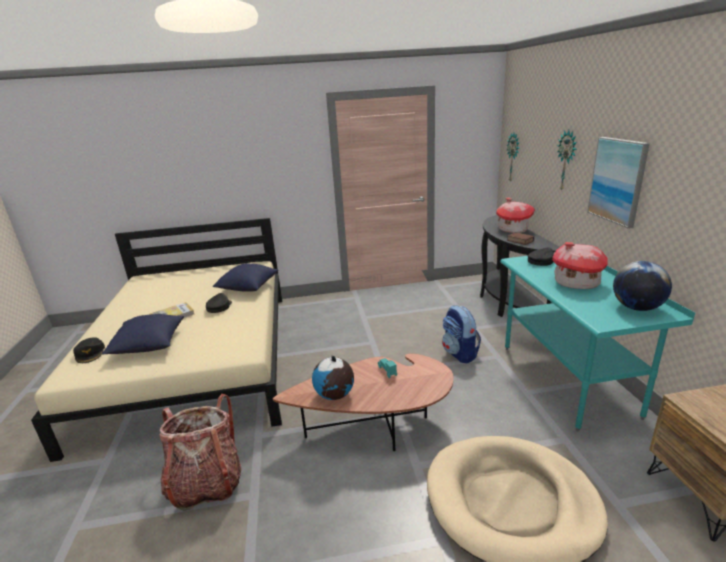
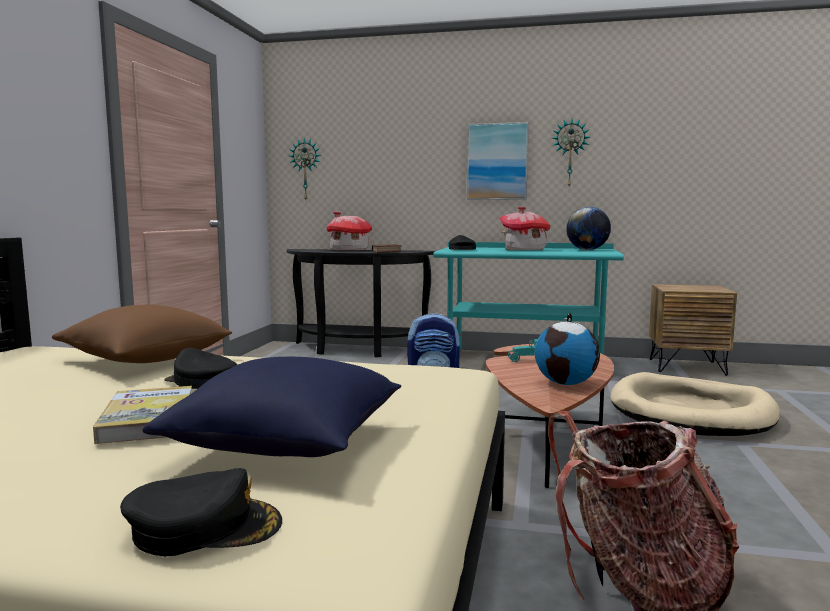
camera: 70 degrees left, 15 degrees down
blue pillow [212,264,279,292] -> brown pillow [52,305,232,363]
wall clock [557,130,577,191] -> wall clock moved to [552,119,590,187]

